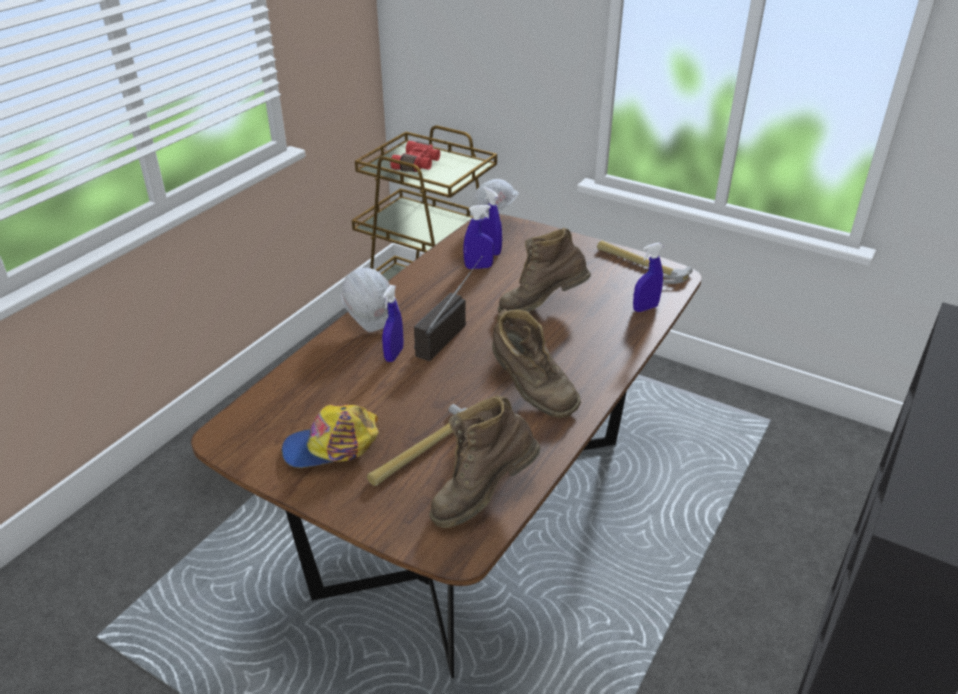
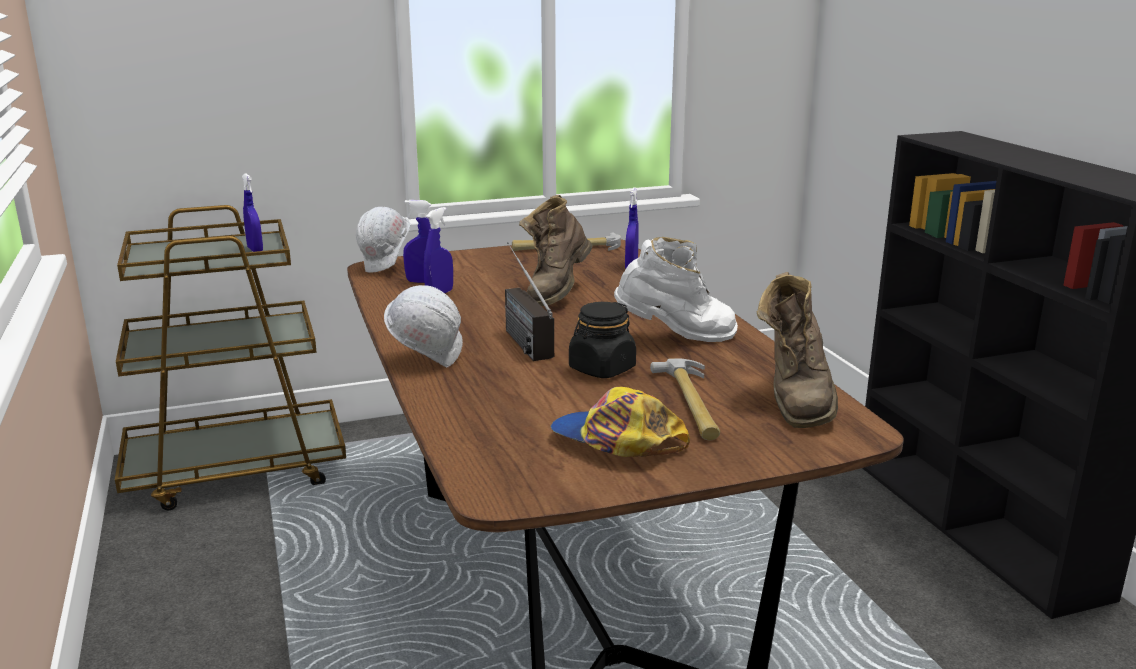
camera: 50 degrees left, 15 degrees down
cap [282,404,379,468] -> cap turned 105 degrees clockwise [550,387,690,457]
blue spray bottle [382,285,404,362] -> blue spray bottle moved to [242,174,263,252]
red binoculars [390,141,440,172] -> none
brown boot [492,309,581,418] -> white boot [614,237,738,342]
none -> black jar [569,302,636,378]

